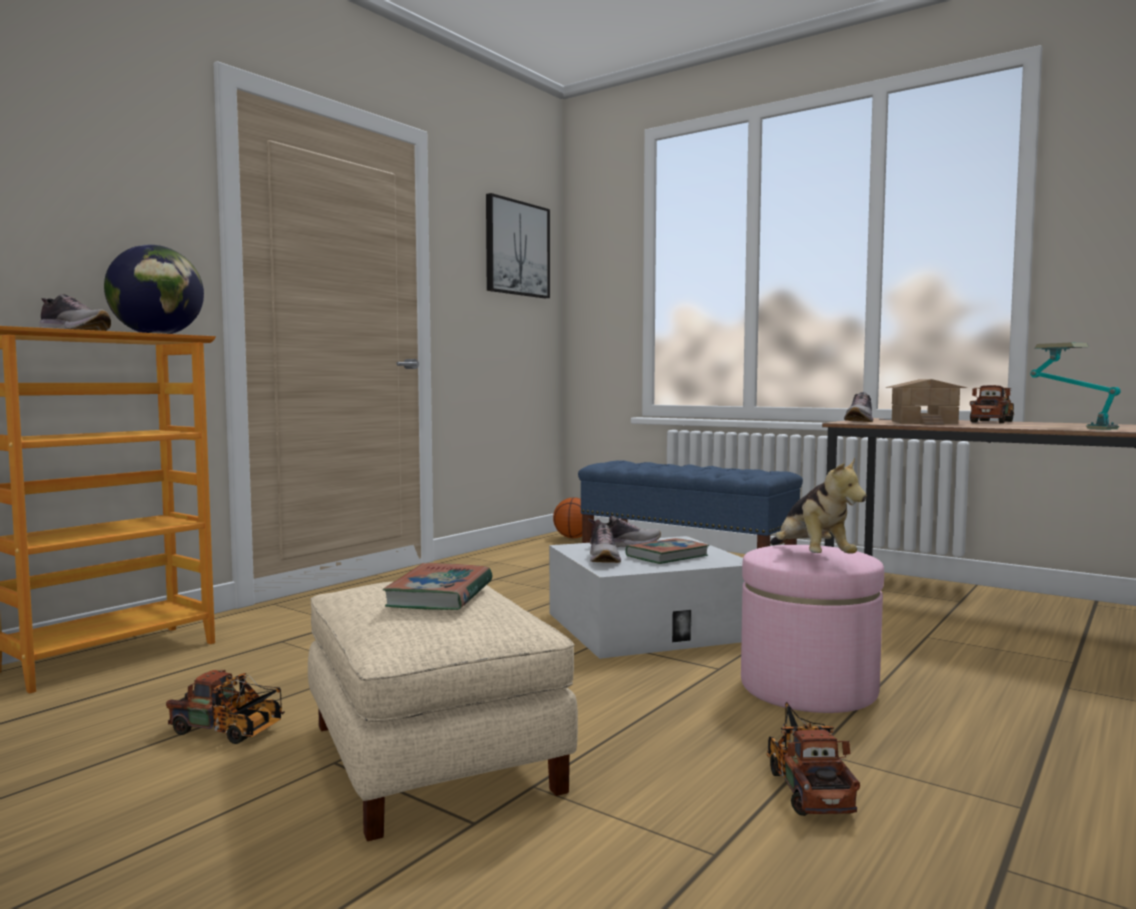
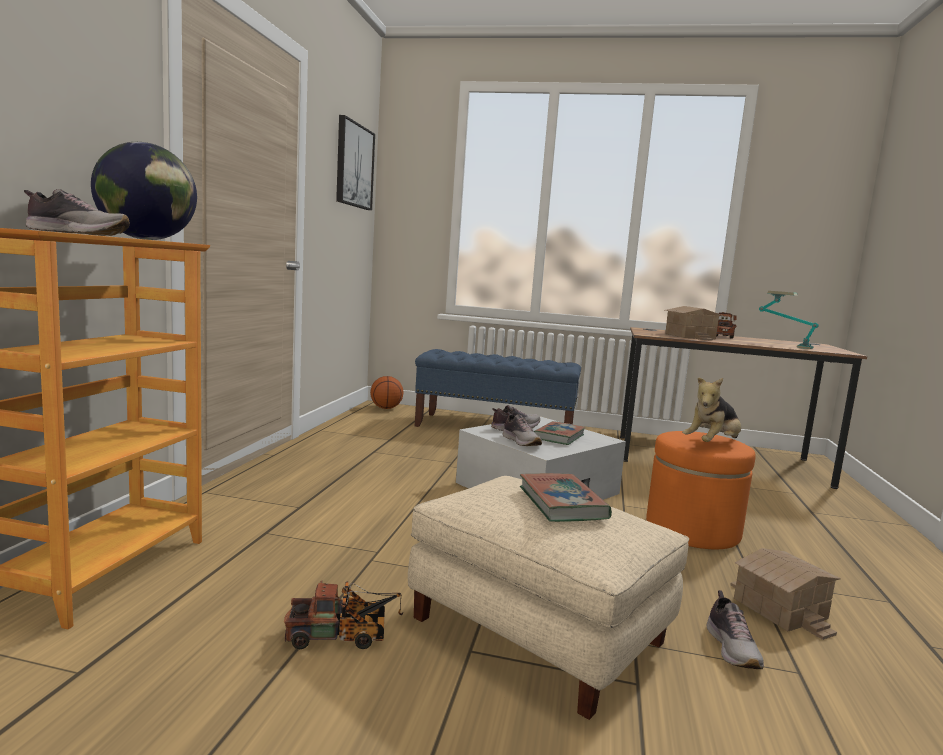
camera: 25 degrees left, 5 degrees up
pink ottoman [741,545,884,713] -> orange ottoman [646,431,756,549]
toy truck [767,702,860,816] -> toy house [730,548,841,640]
plush toy [770,458,867,554] -> plush toy turned 90 degrees clockwise [682,378,741,442]
shoe [844,392,873,422] -> shoe moved to [707,590,764,669]

